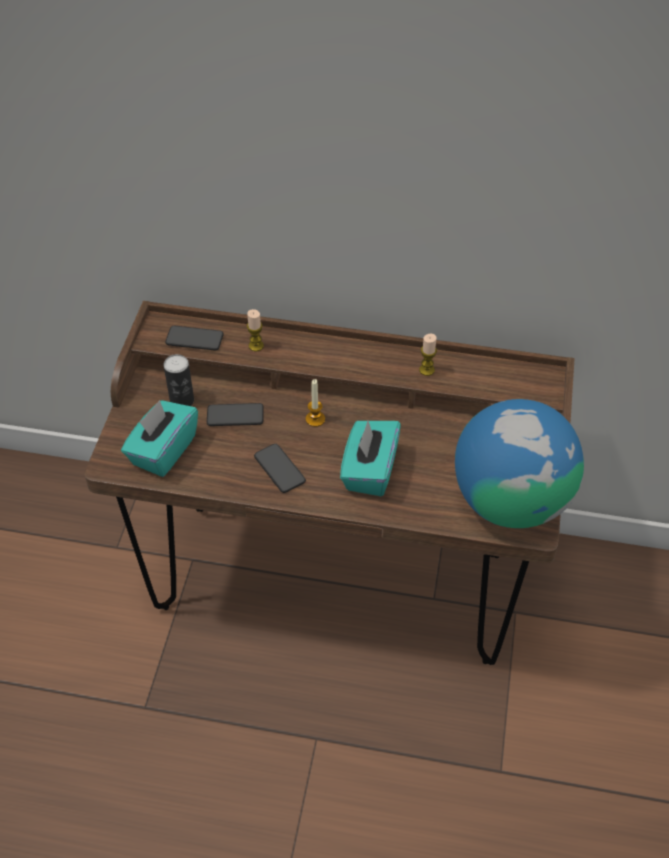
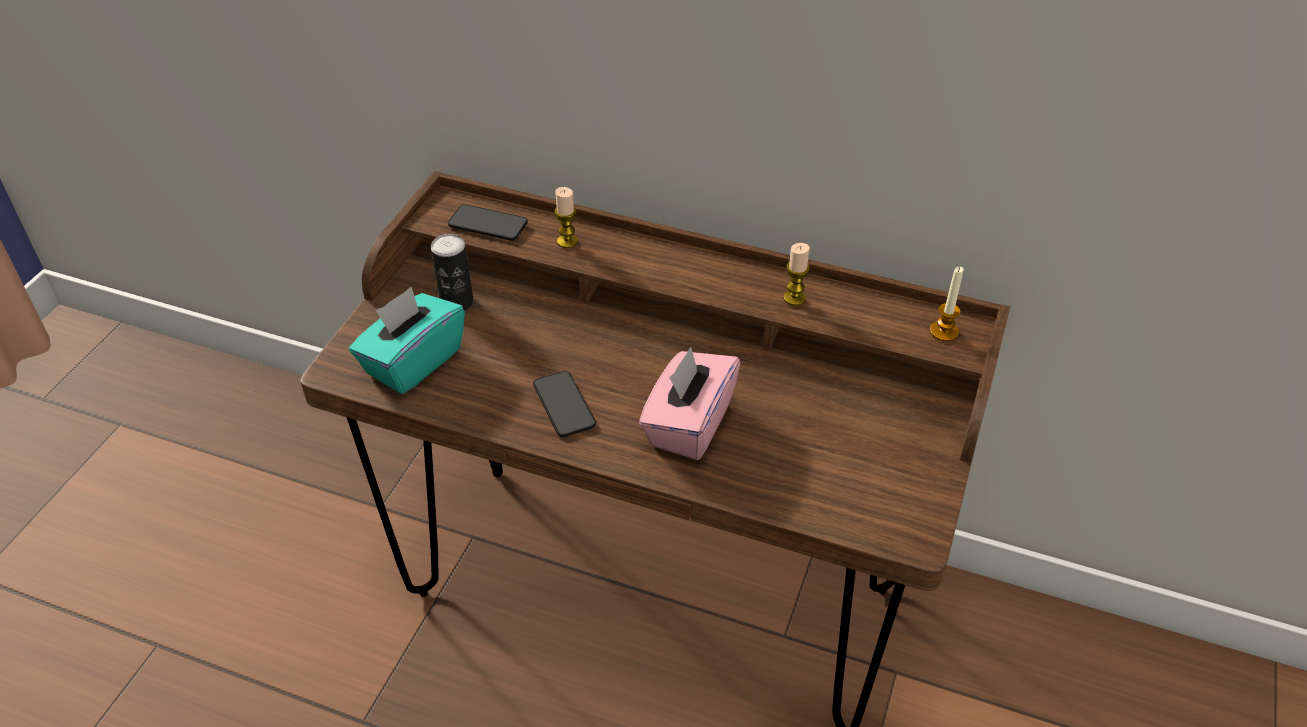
camera: 10 degrees right, 5 degrees down
phone [207,403,264,426] -> none
candle [306,379,325,427] -> candle moved to [930,267,964,342]
turquoise tissue box [340,421,401,496] -> pink tissue box [639,347,741,460]
globe [455,399,584,528] -> none

